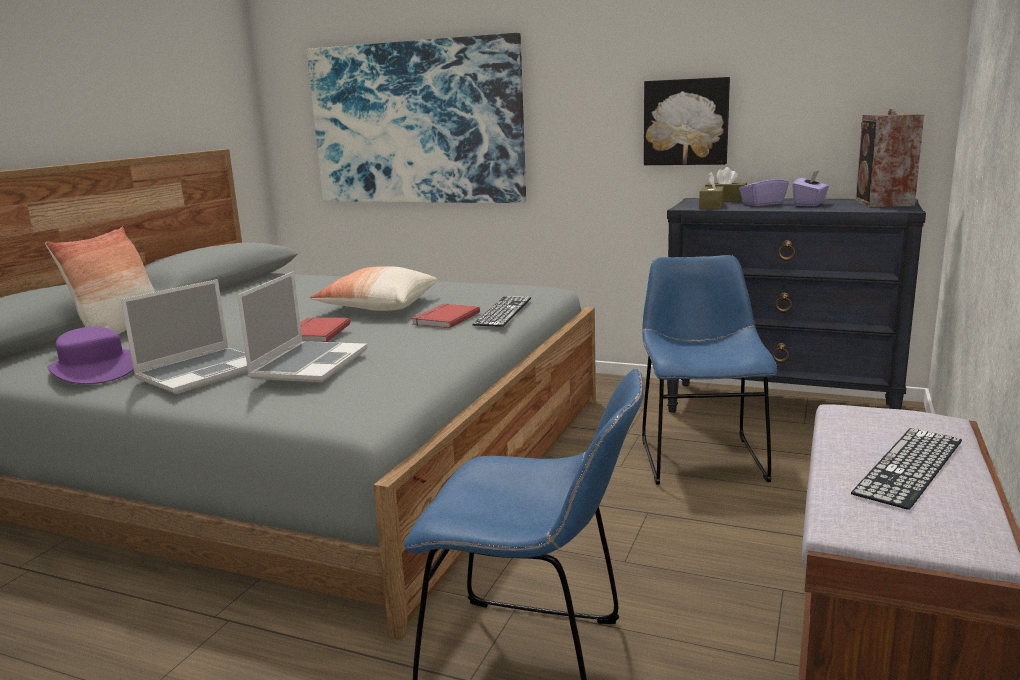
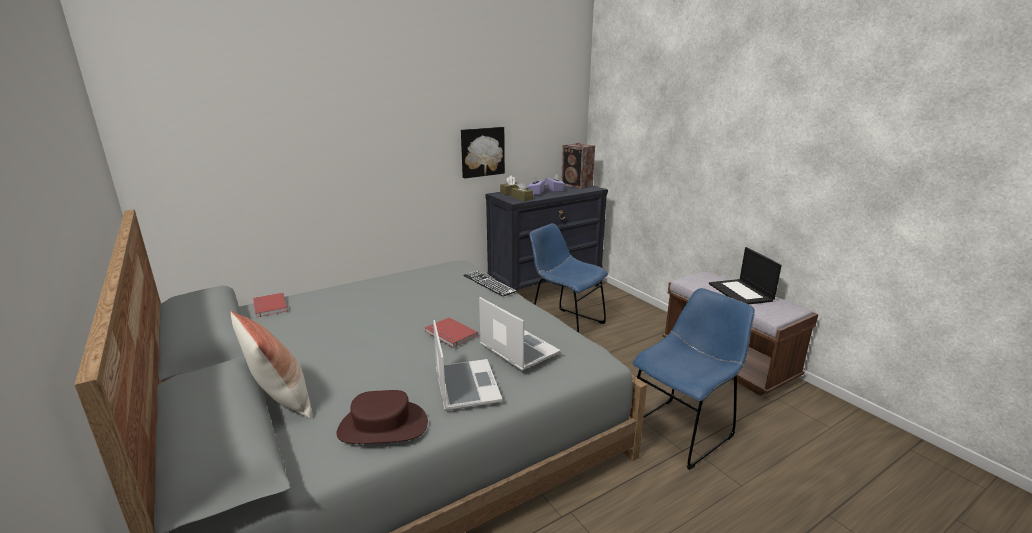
camera: 55 degrees left, 5 degrees up
purple hat [47,327,134,384] -> brown hat [337,390,428,444]
picture [307,33,526,203] -> none
pillow [310,266,437,311] -> none
red book [412,304,480,328] -> red book moved to [253,293,288,318]
keyboard [851,428,962,510] -> laptop [709,247,782,304]

